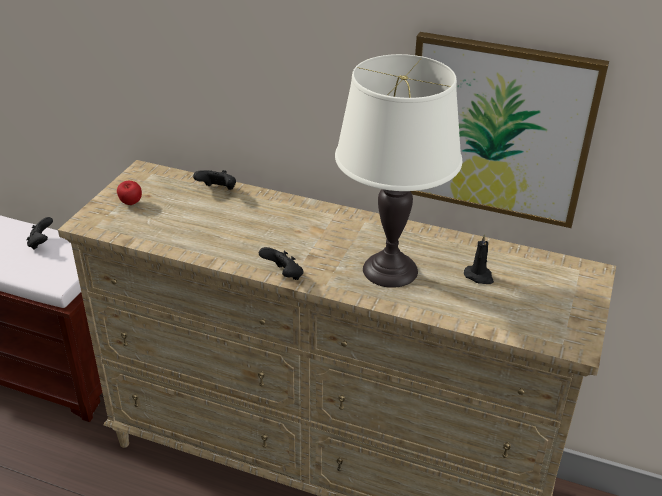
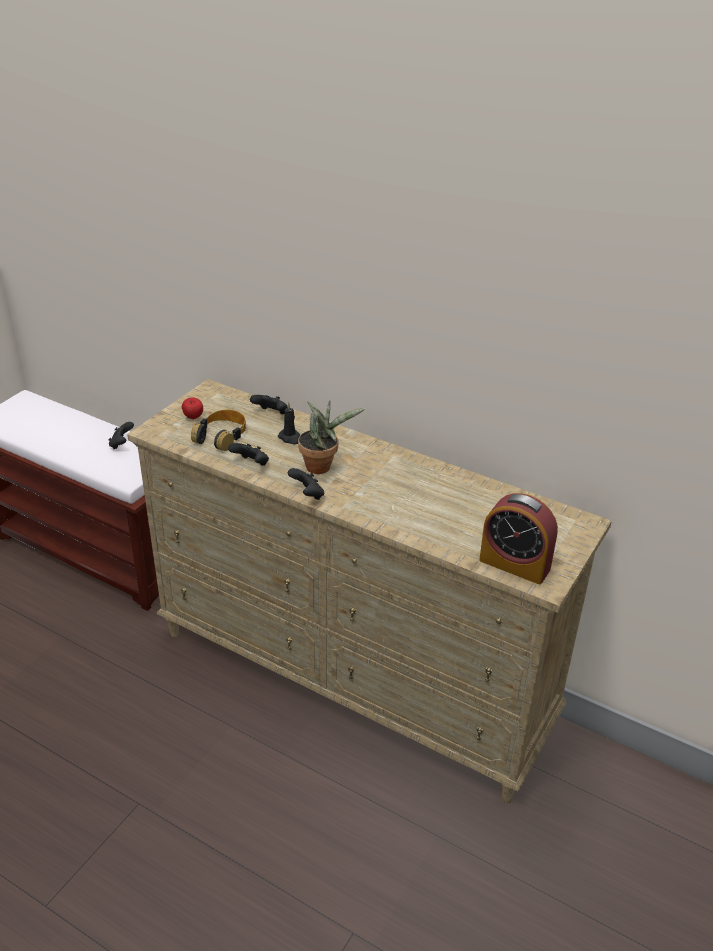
camera: 10 degrees right, 0 degrees up
white table lamp [335,54,462,288] -> none
picture [411,32,609,228] -> none
black candle [464,234,494,284] -> black candle moved to [278,402,300,444]
none -> headphones [191,409,246,451]
none -> black game controller [228,443,269,466]
none -> potted plant [298,400,366,474]
none -> alarm clock [479,493,558,584]

